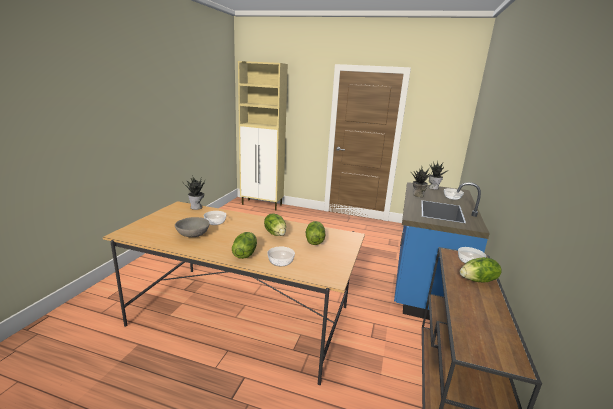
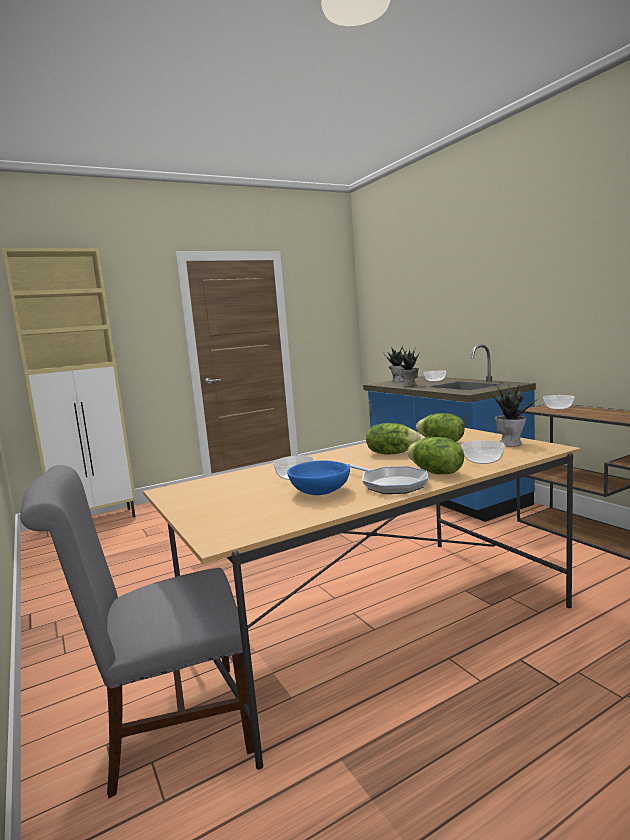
camera: 45 degrees left, 10 degrees down
grey bowl [175,217,210,237] -> blue bowl [287,460,350,495]
potted plant [183,175,205,210] -> potted plant moved to [491,385,538,447]
lettuce [460,257,502,283] -> none
none -> grey chair [20,465,254,798]
none -> frying pan [347,464,428,494]

